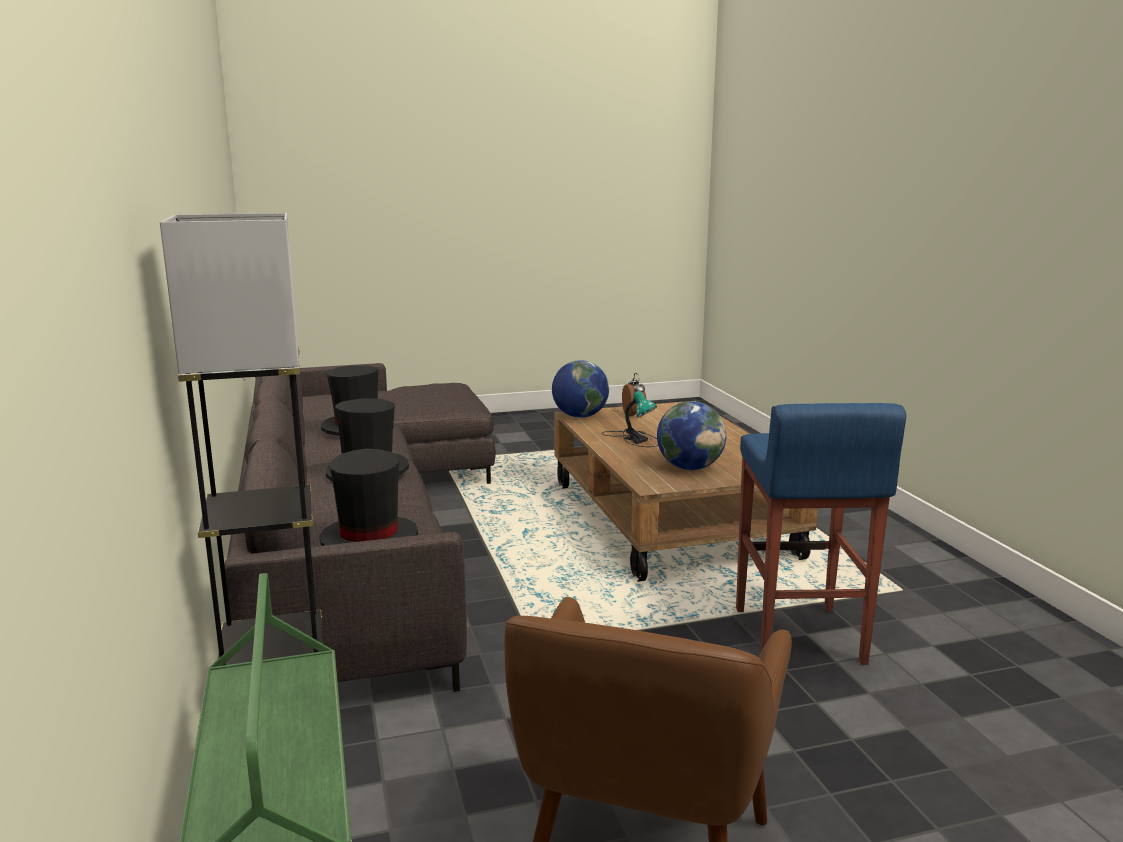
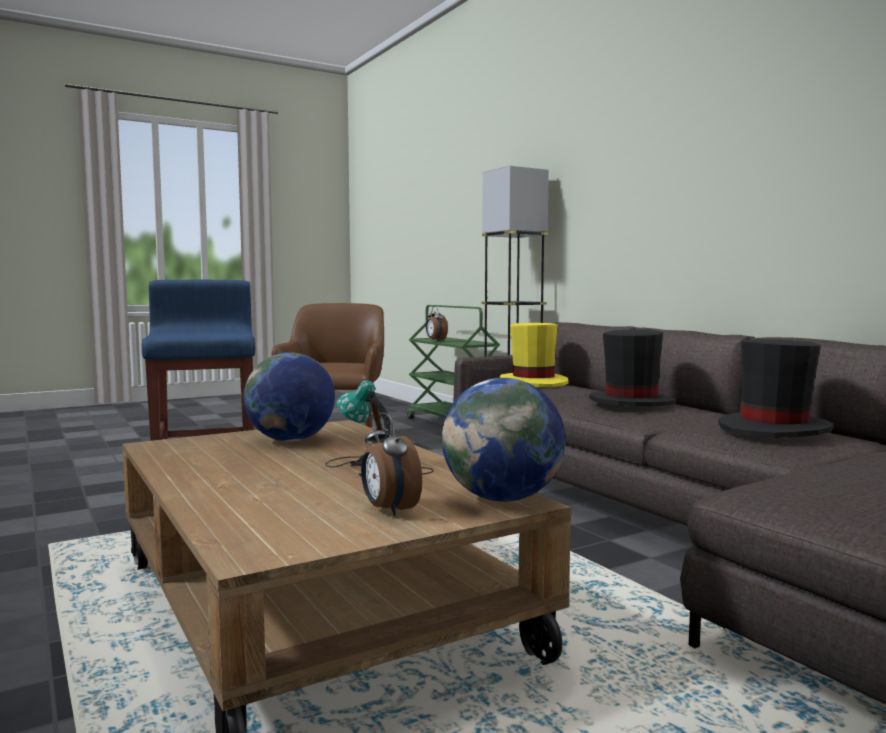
camera: 165 degrees right, 10 degrees down
black hat [319,448,418,546] -> yellow hat [500,323,569,387]
none -> alarm clock [426,306,448,341]

